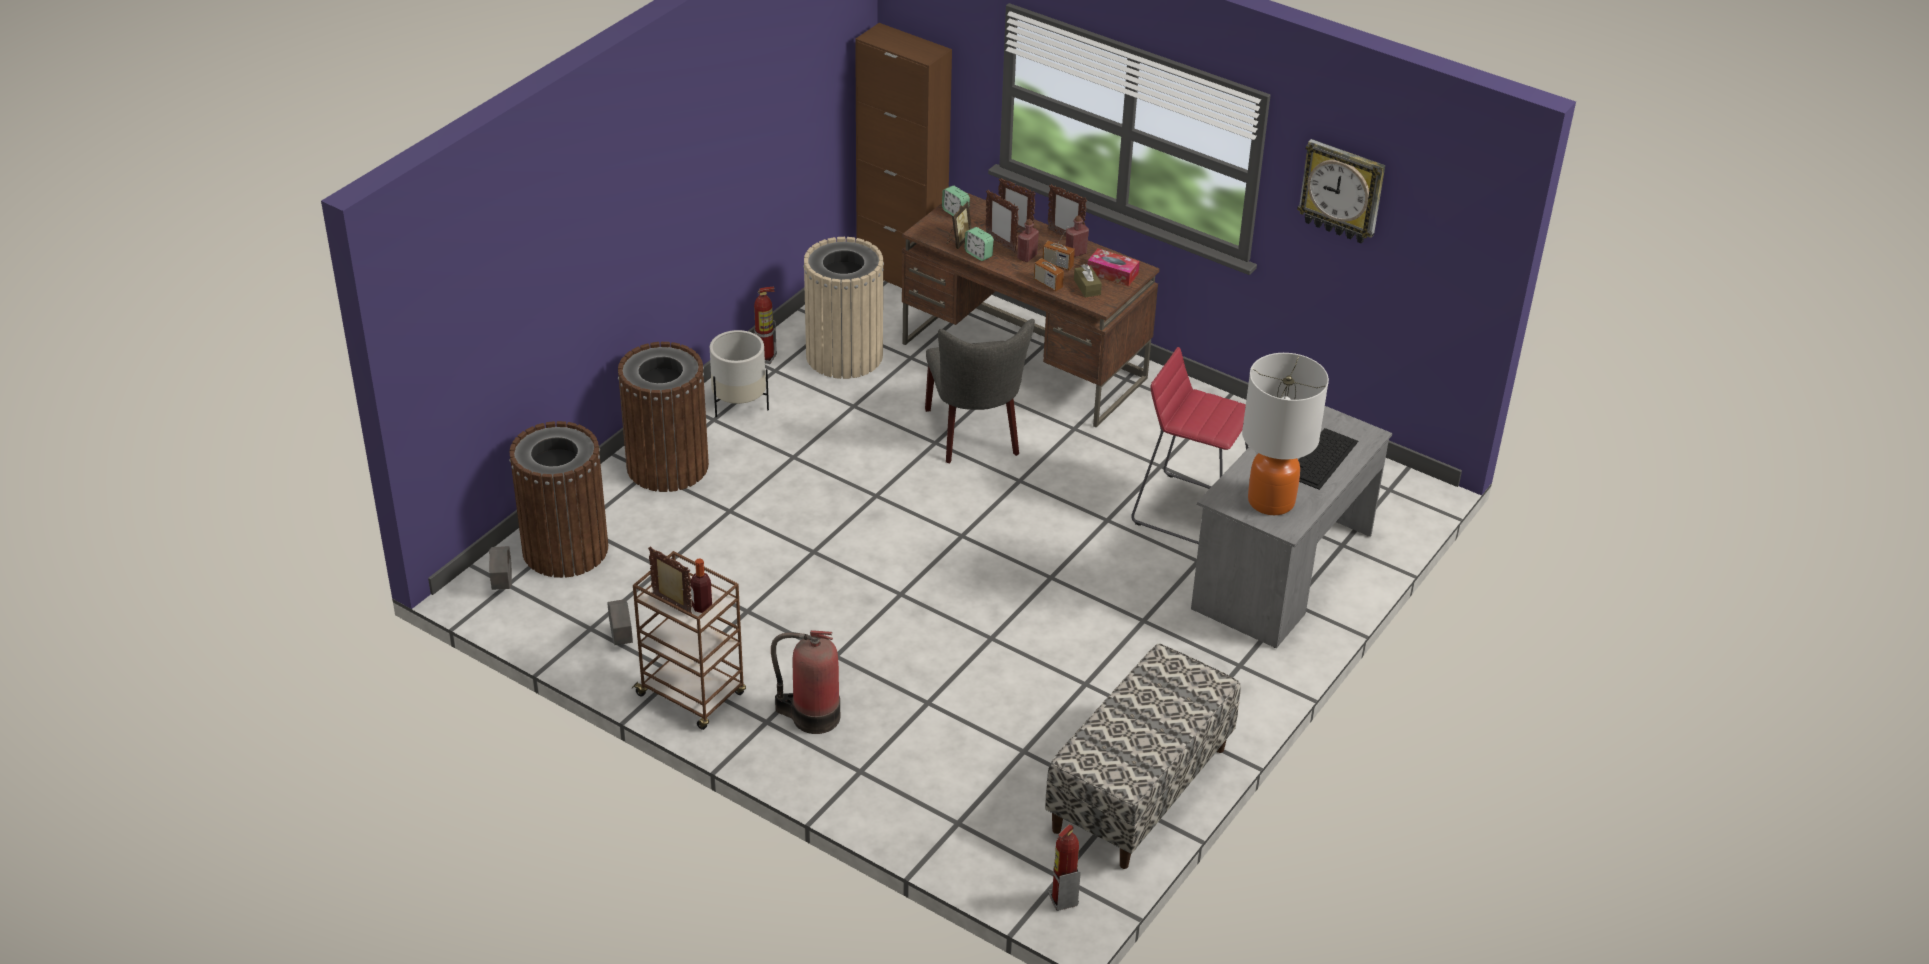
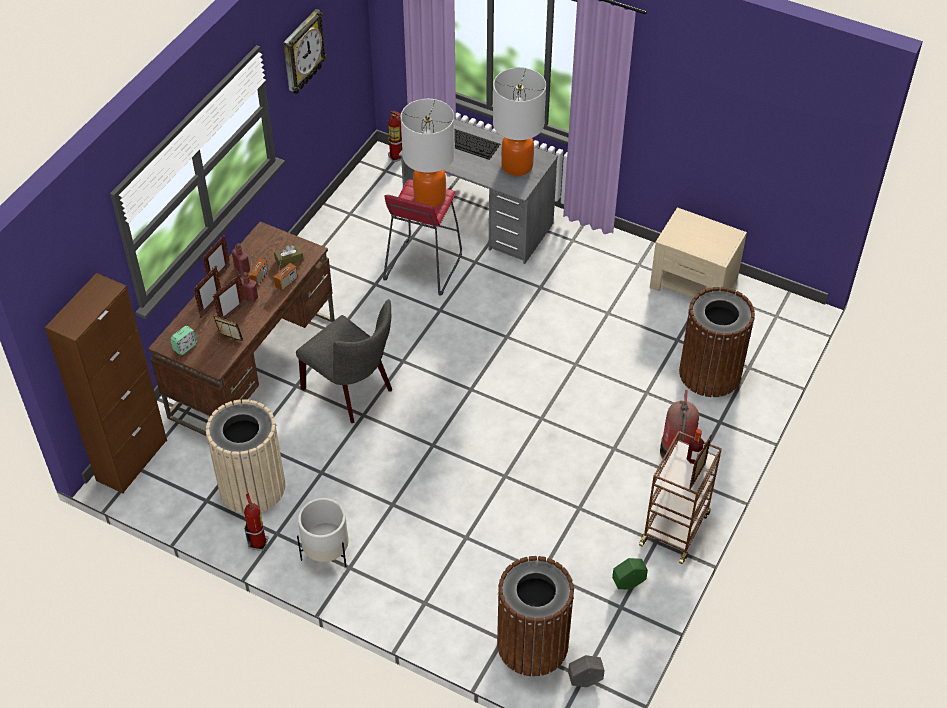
camera: 95 degrees left, 10 degrees up
grey planter [607,599,633,645] -> green planter [612,558,648,590]
brown trash can [618,342,709,492] -> brown trash can moved to [679,287,755,397]
grey chair [925,319,1035,464] -> grey chair turned 60 degrees clockwise [296,299,392,423]
alarm clock [964,227,994,261] -> none
bench [1045,643,1241,869] -> beige nightstand [650,207,747,298]
fire extinguisher [1048,825,1081,911] -> fire extinguisher moved to [388,111,402,163]
tissue box [1088,248,1140,286] -> none
none -> table lamp [401,99,455,207]

